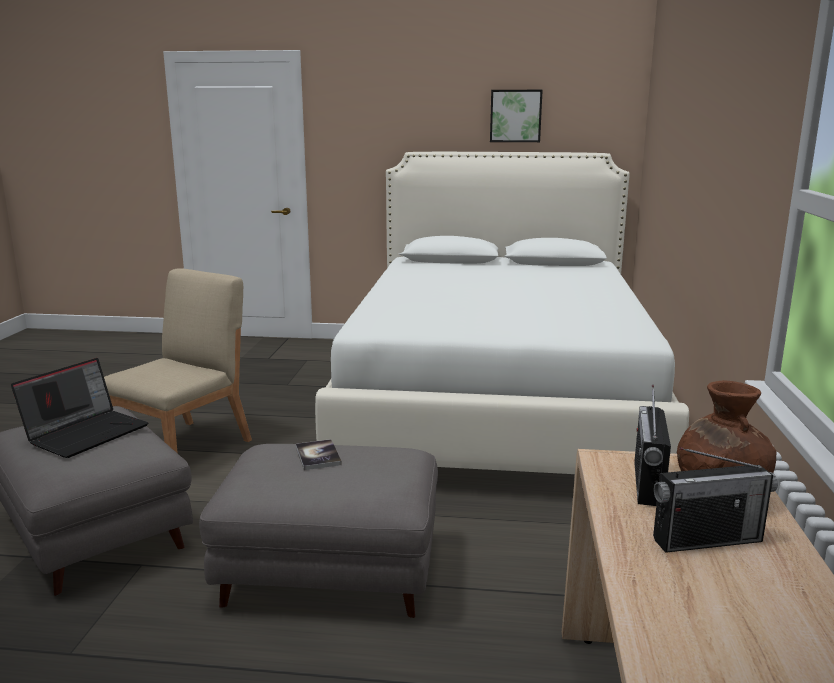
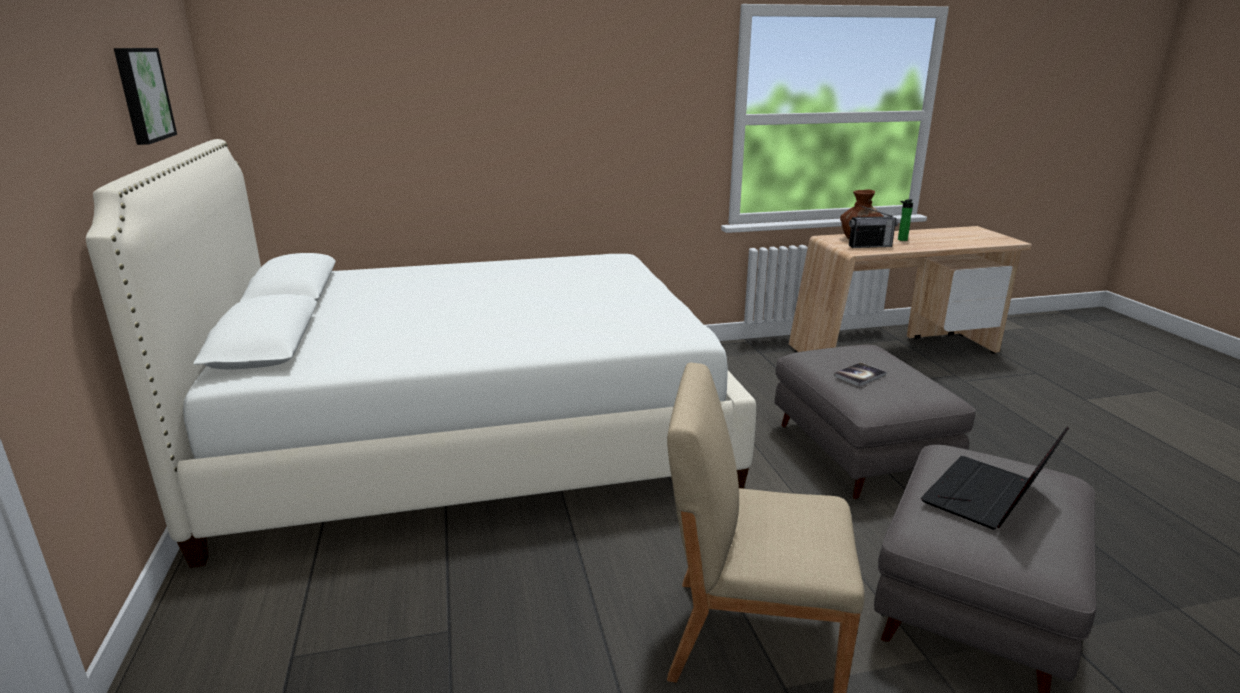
camera: 110 degrees left, 5 degrees up
laptop [11,358,148,458] -> laptop turned 60 degrees counterclockwise [921,426,1069,530]
radio [653,447,778,553] -> bottle [898,199,913,241]

